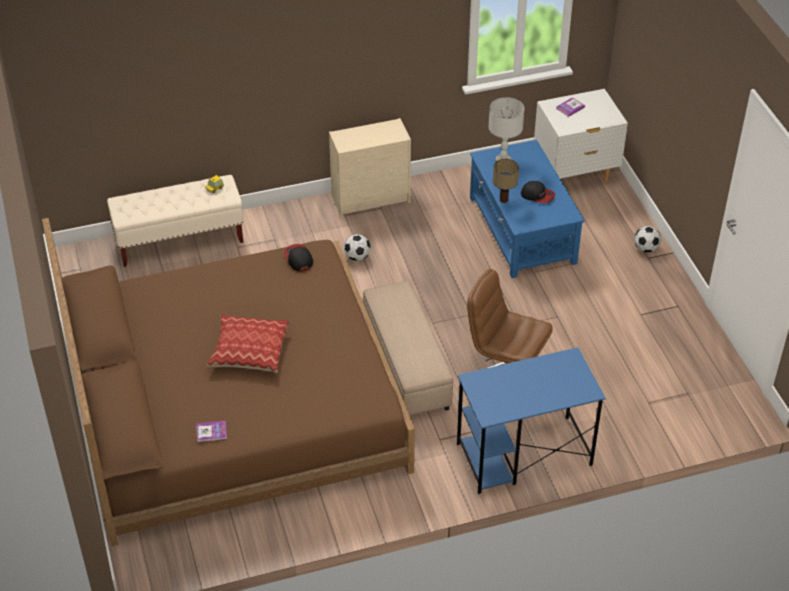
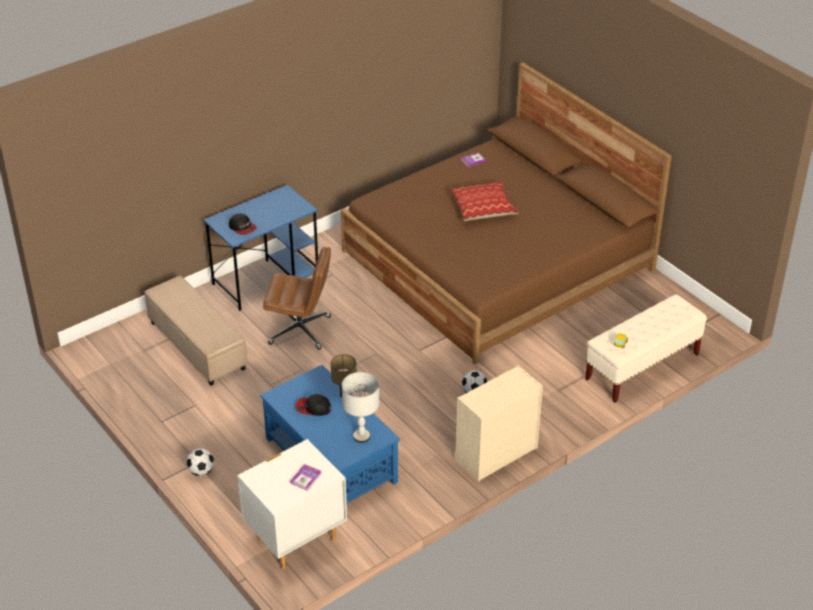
camera: 160 degrees right, 5 degrees down
cap [284,244,313,272] -> cap moved to [229,213,257,235]
beige ottoman [363,281,453,415] -> beige ottoman moved to [144,276,247,386]

